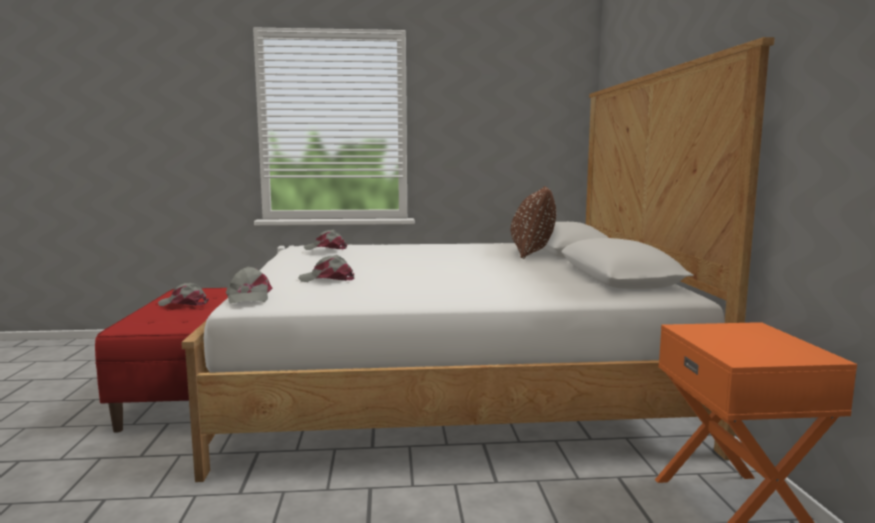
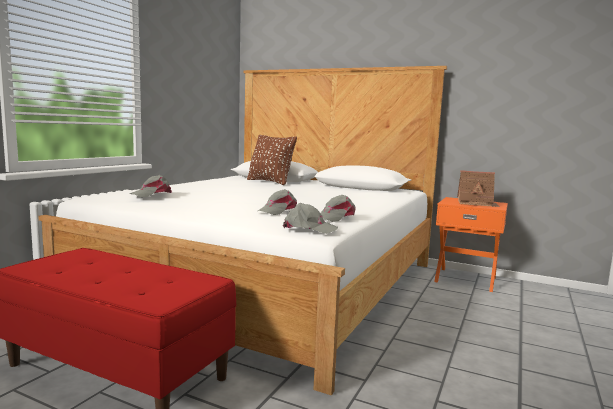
camera: 60 degrees left, 0 degrees up
grey cap [158,283,209,306] -> grey cap moved to [321,195,356,222]
none -> toy house [457,170,500,207]

